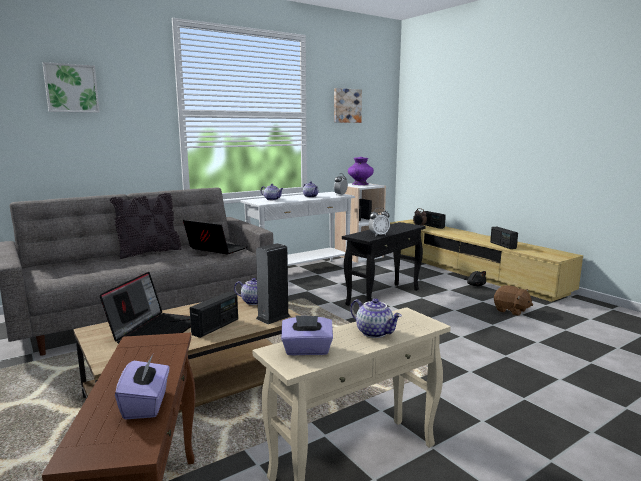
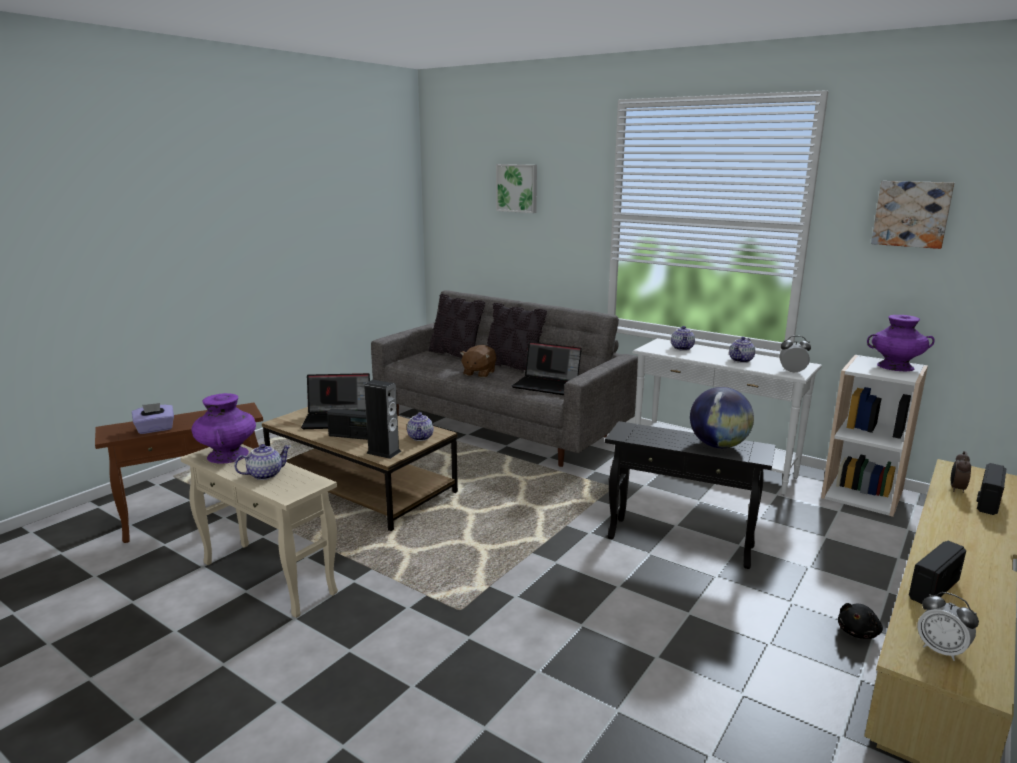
camera: 70 degrees right, 5 degrees up
laptop [183,220,248,254] -> laptop turned 105 degrees clockwise [512,341,582,395]
purple tissue box [281,315,333,355] -> purple vase [192,393,256,464]
teapot [350,298,402,338] -> teapot turned 150 degrees counterclockwise [234,444,291,480]
alarm clock [369,208,390,236] -> alarm clock moved to [917,592,979,661]
brown plush toy [494,285,533,316] -> brown plush toy moved to [460,345,496,378]
none -> black pillow [429,294,485,358]
none -> globe [690,387,754,448]

